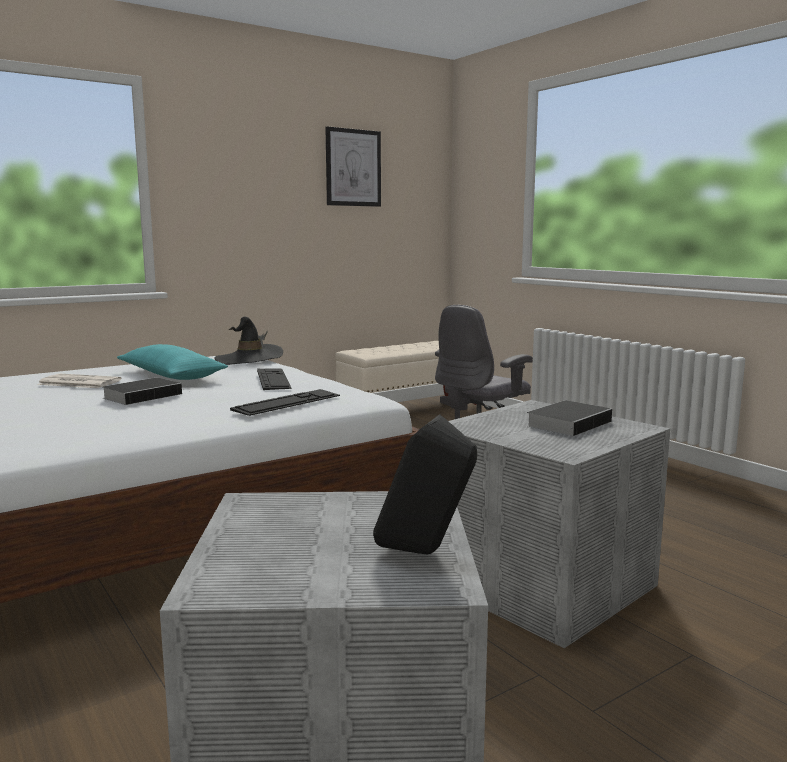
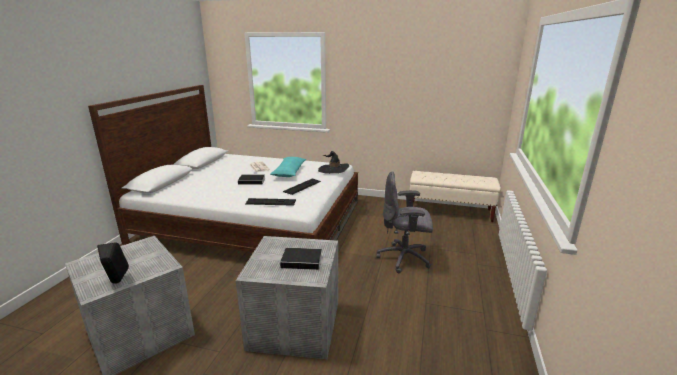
camera: 50 degrees right, 10 degrees up
picture [325,126,381,207] -> none

